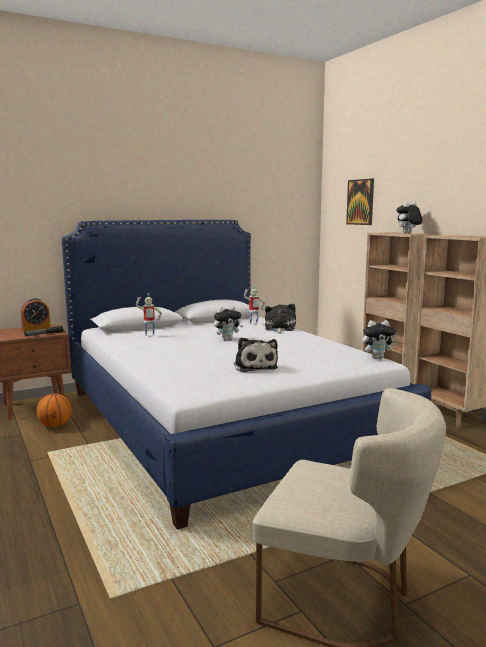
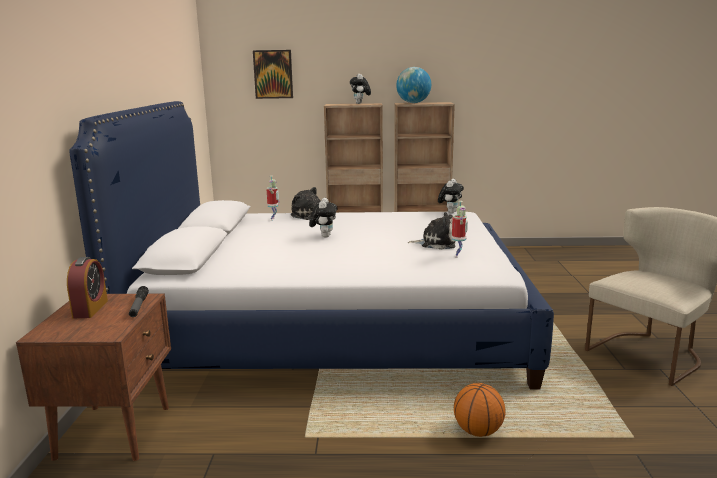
camera: 60 degrees left, 5 degrees up
basketball [37,394,72,428] -> basketball moved to [454,383,505,437]
toy robot [136,293,162,336] -> toy robot moved to [452,201,468,258]
none -> globe [396,67,431,103]

